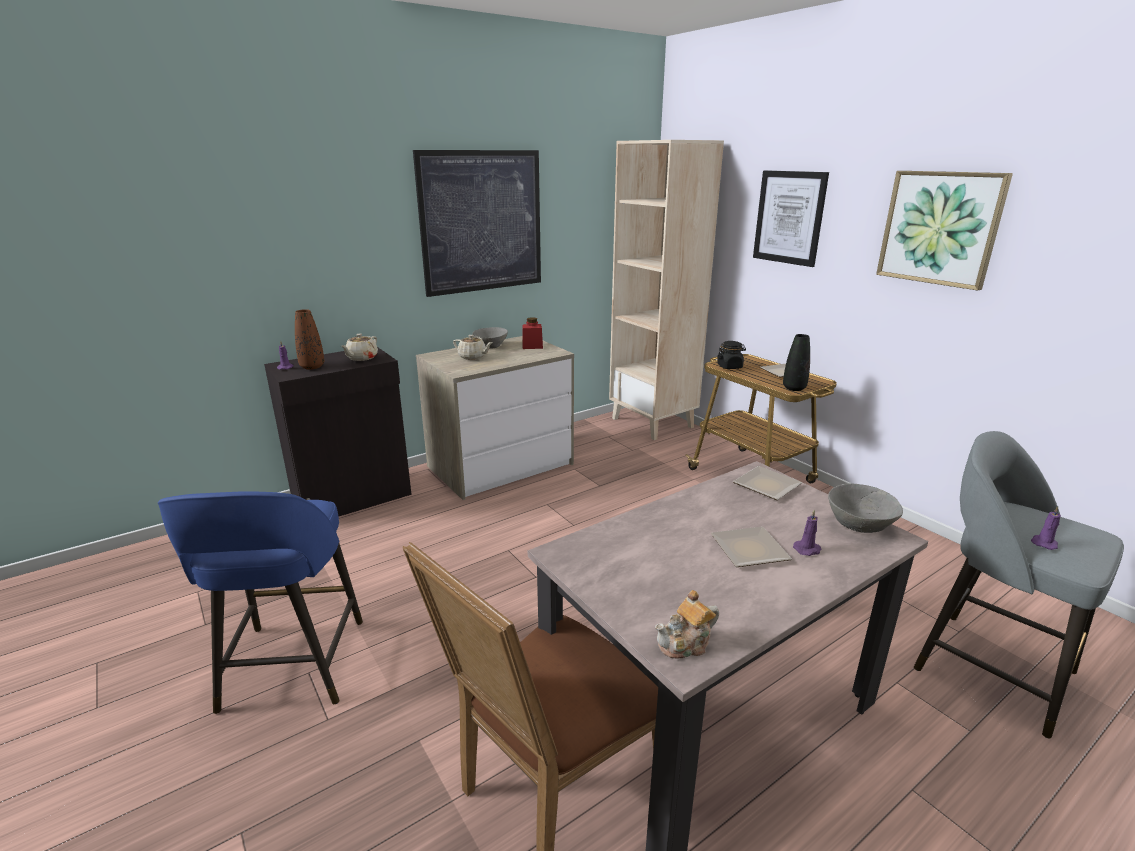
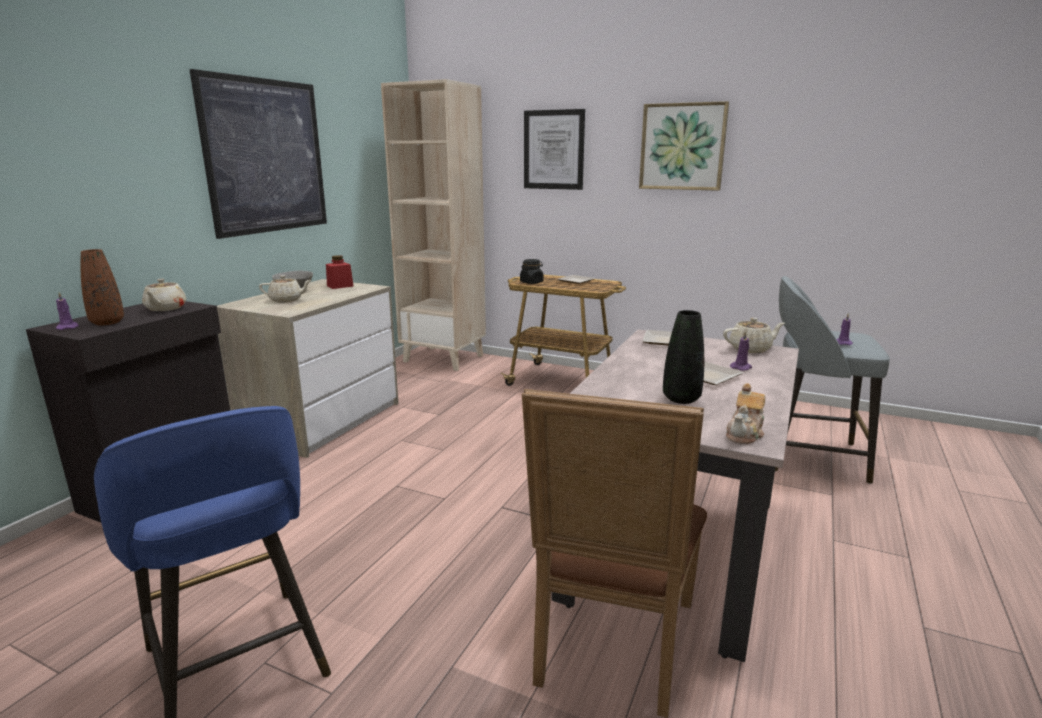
camera: 30 degrees left, 5 degrees down
black vase [783,334,810,391] -> black vase moved to [663,310,704,404]
grey bowl [828,484,903,533] -> beige teapot [723,318,785,353]

